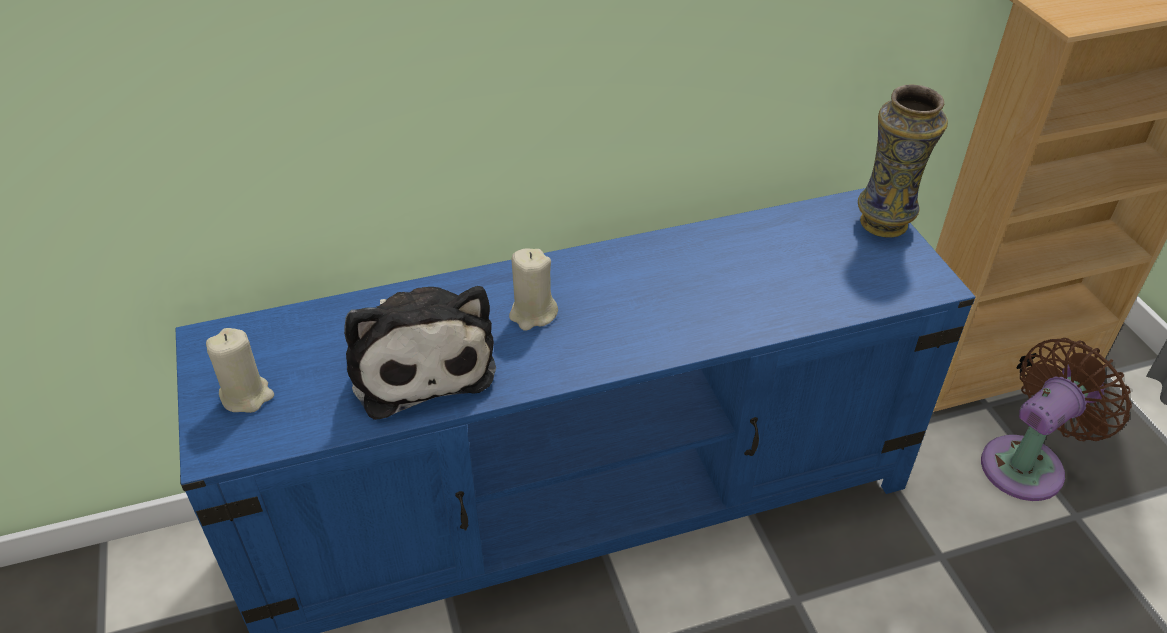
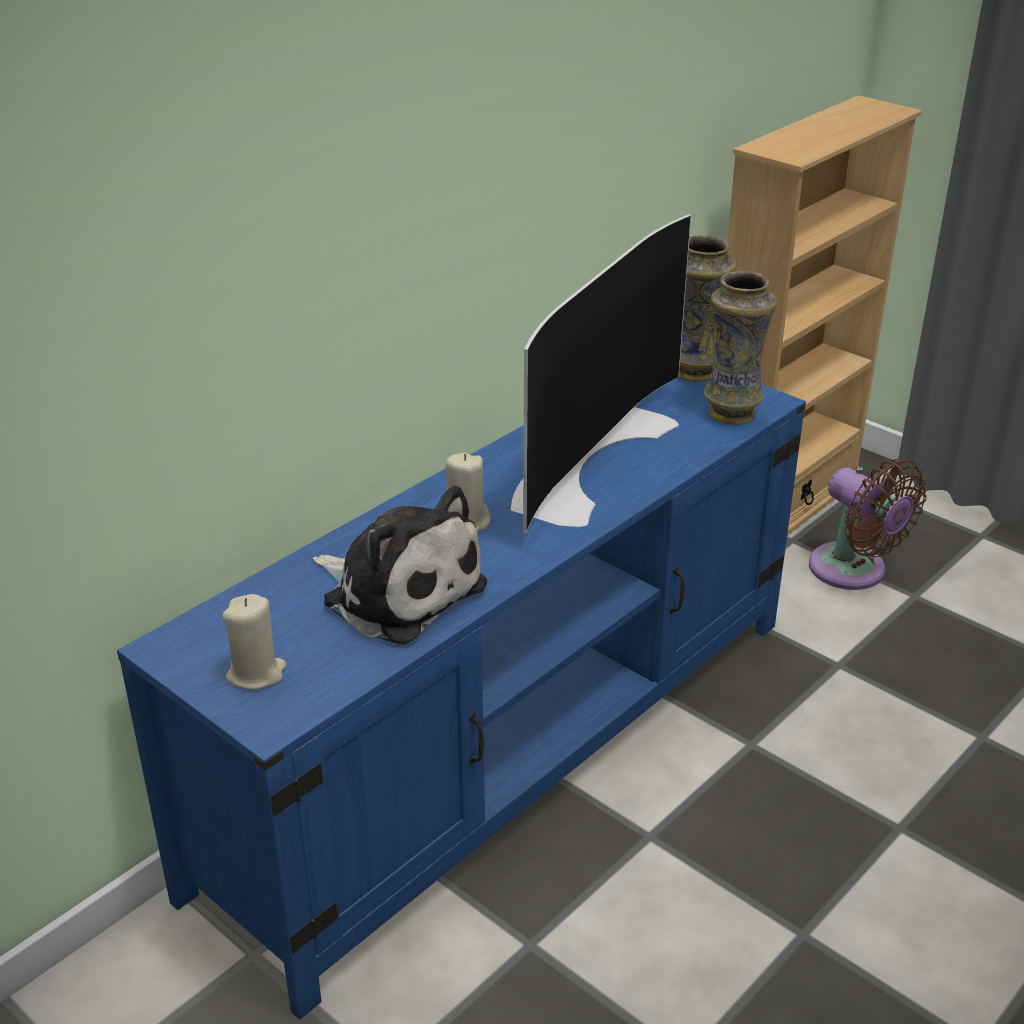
camera: 30 degrees left, 10 degrees down
brown fan [981,338,1132,501] -> brown fan turned 120 degrees clockwise [809,459,928,590]
none -> television [511,214,691,533]
none -> vase [704,271,777,424]

